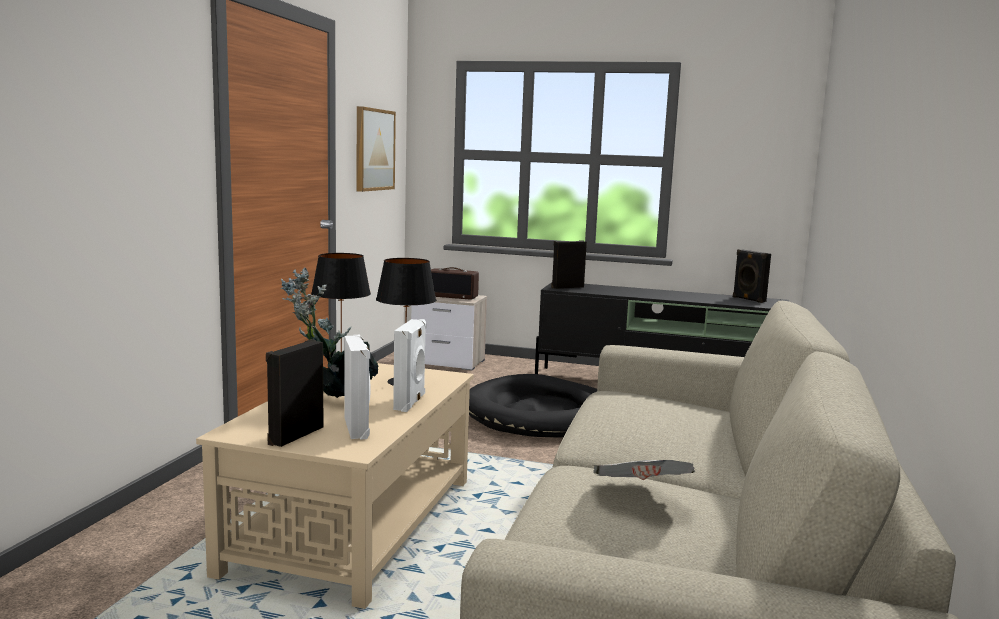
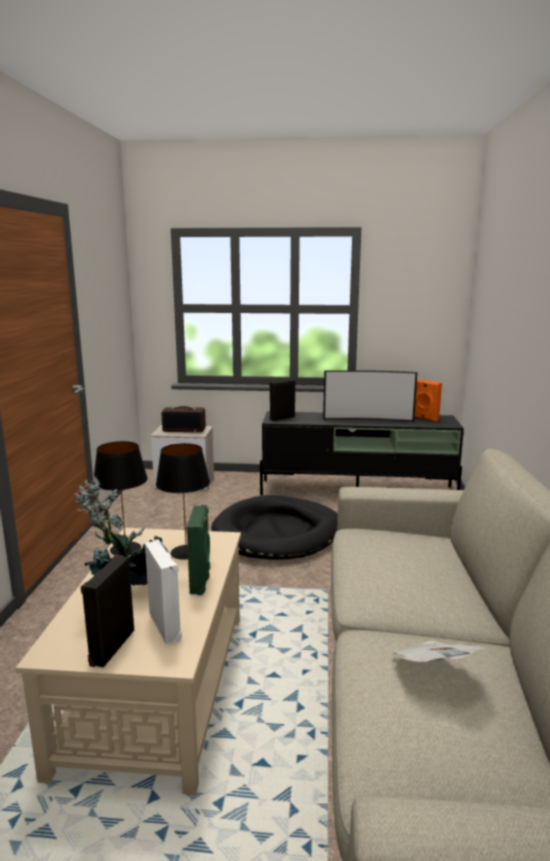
camera: 10 degrees left, 5 degrees up
picture [357,106,396,192] -> none
white speaker [393,319,426,412] -> green speaker [187,505,210,595]
black speaker [733,249,771,303] -> orange speaker [414,379,442,422]
none -> television [323,370,417,421]

